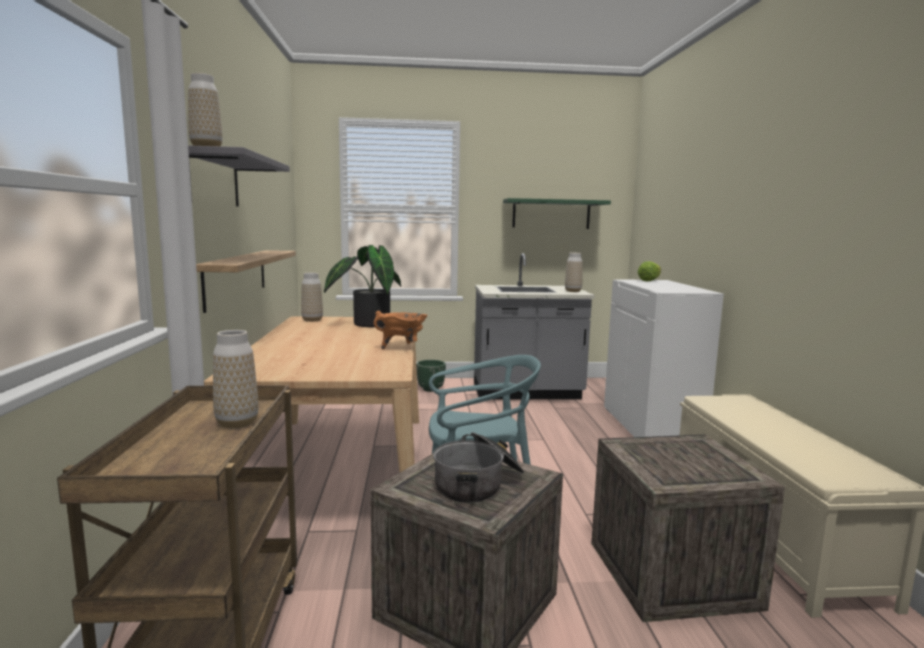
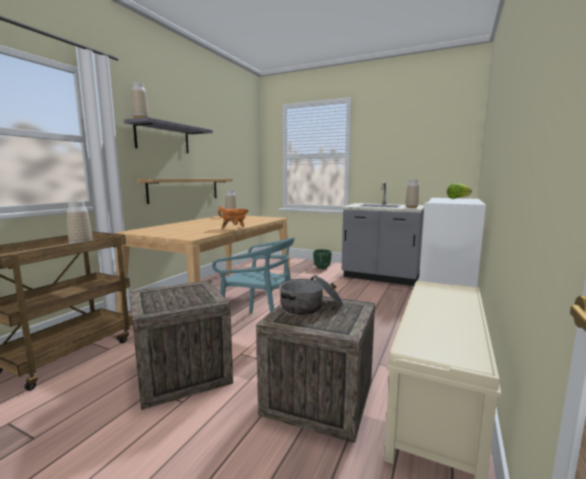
camera: 30 degrees right, 0 degrees up
potted plant [324,245,401,327] -> none
cooking pot [433,432,524,503] -> cooking pot moved to [279,275,344,315]
green shelf [503,198,611,229] -> none

